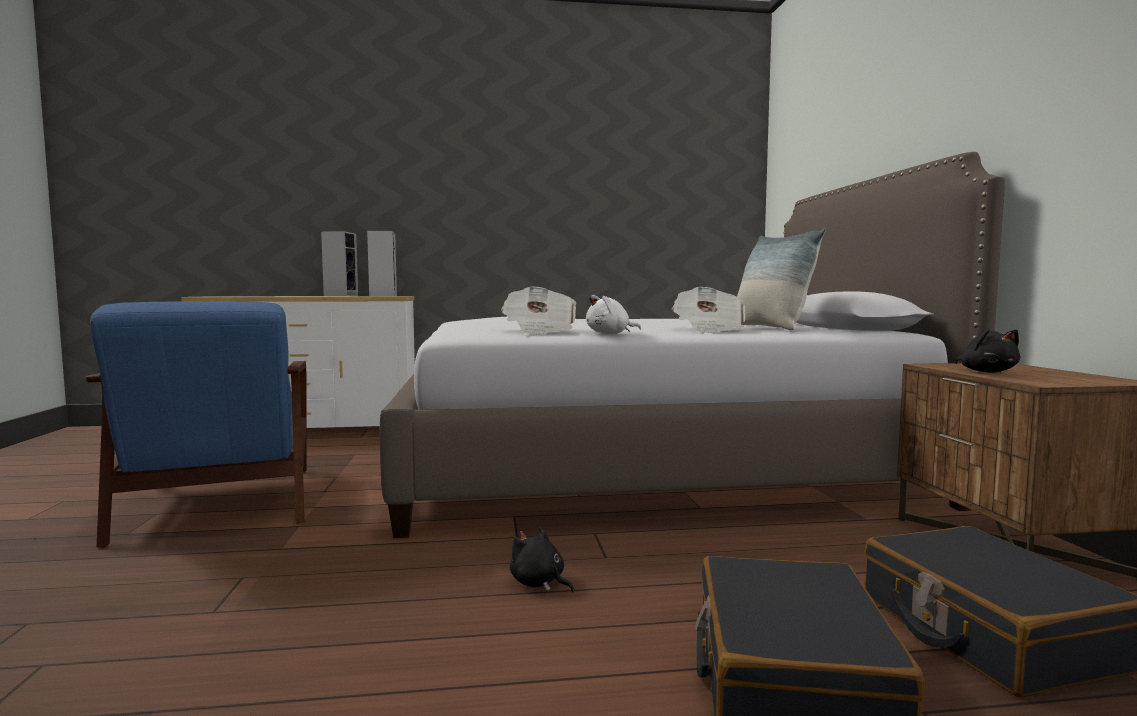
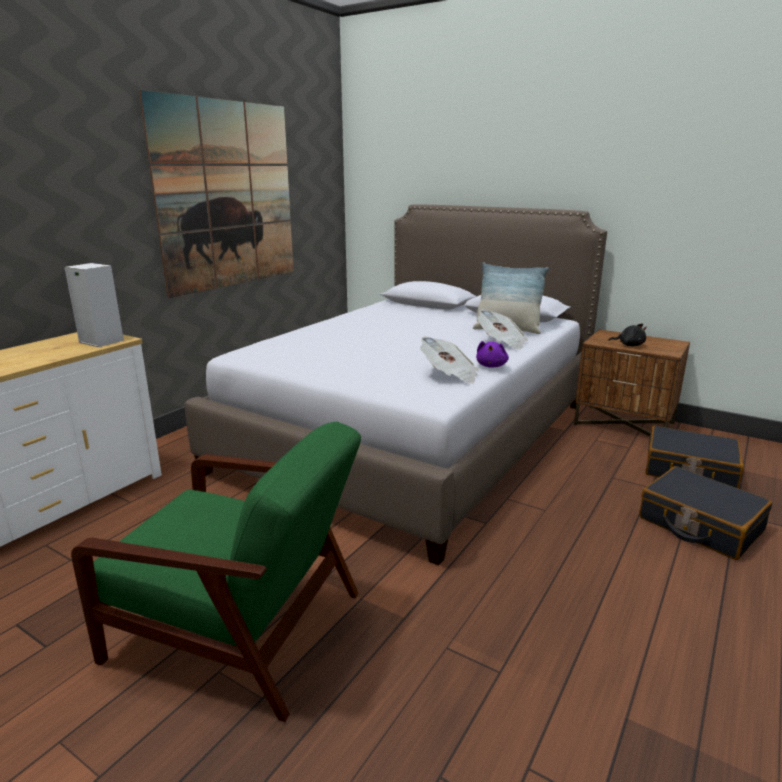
camera: 50 degrees left, 15 degrees up
blue armchair [86,301,307,547] -> green armchair [71,422,361,722]
speaker [321,231,358,296] -> none
black plush toy [510,527,574,593] -> none
white plush toy [586,295,641,334] -> purple plush toy [476,341,509,367]
none -> picture [139,90,294,298]

